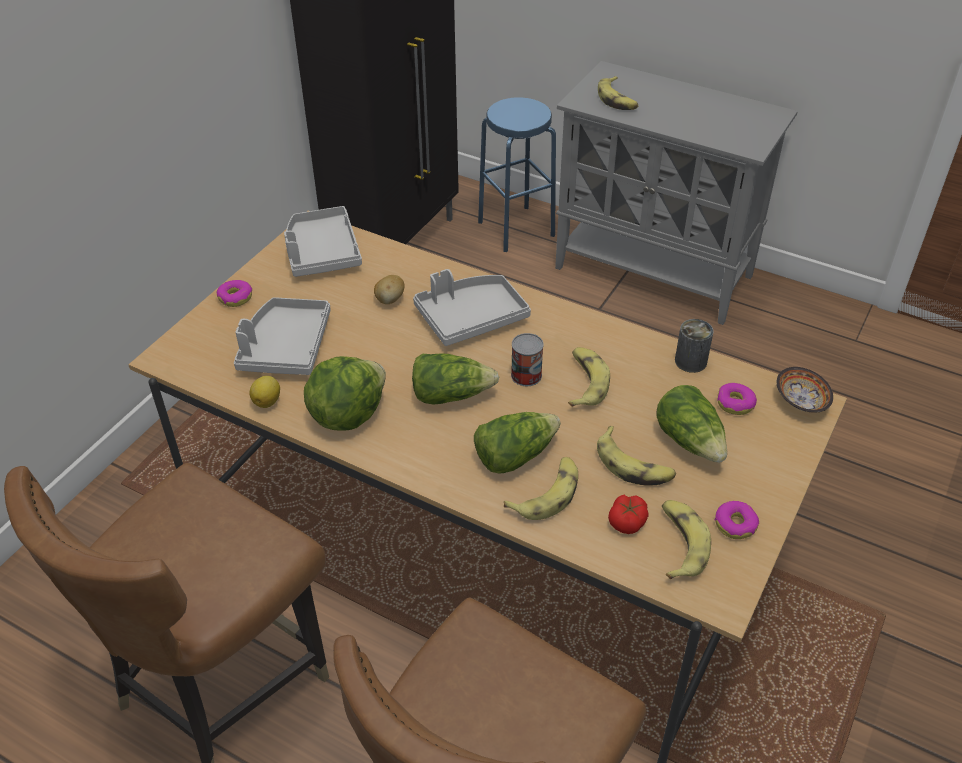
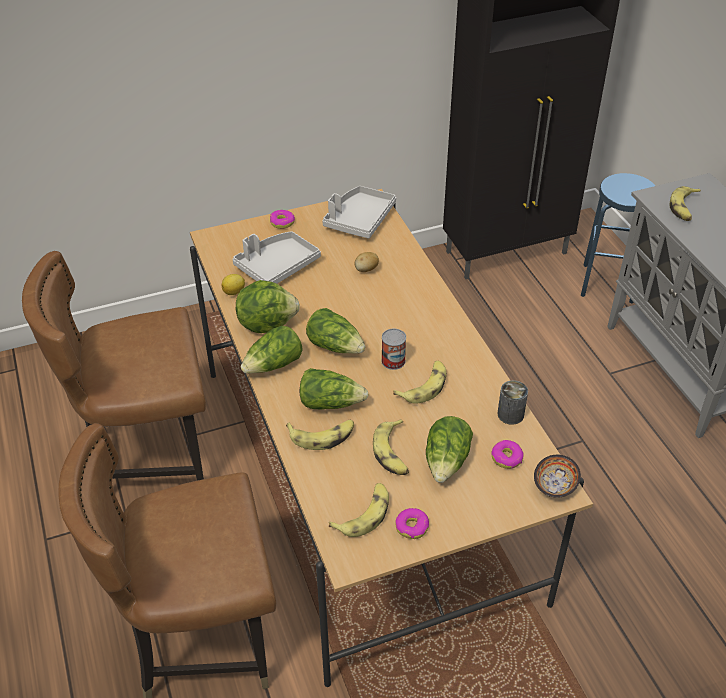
camera: 40 degrees right, 0 degrees up
grey tray [413,269,531,346] -> none
tomato [608,495,649,534] -> none
none -> lettuce [241,326,303,374]

